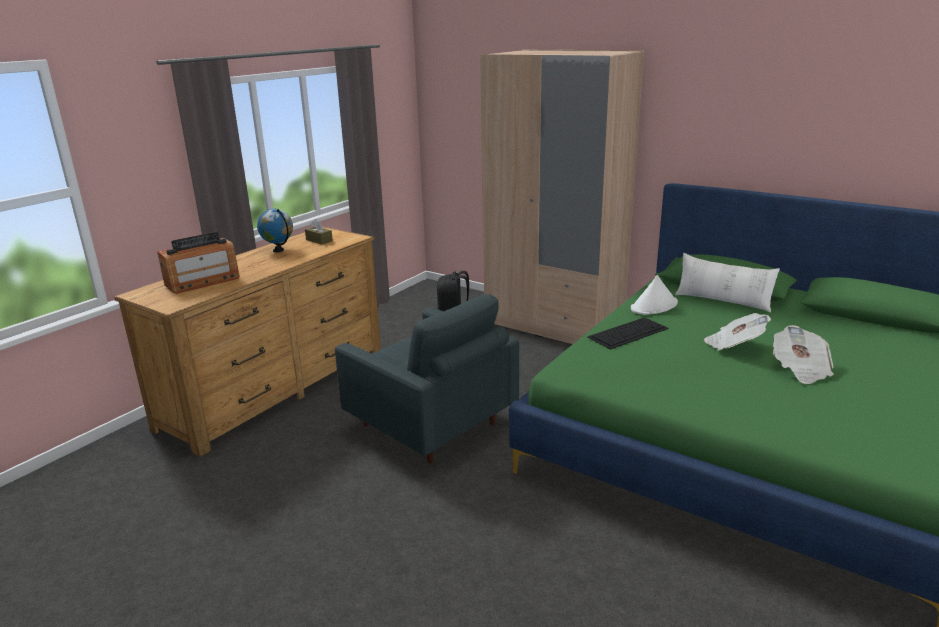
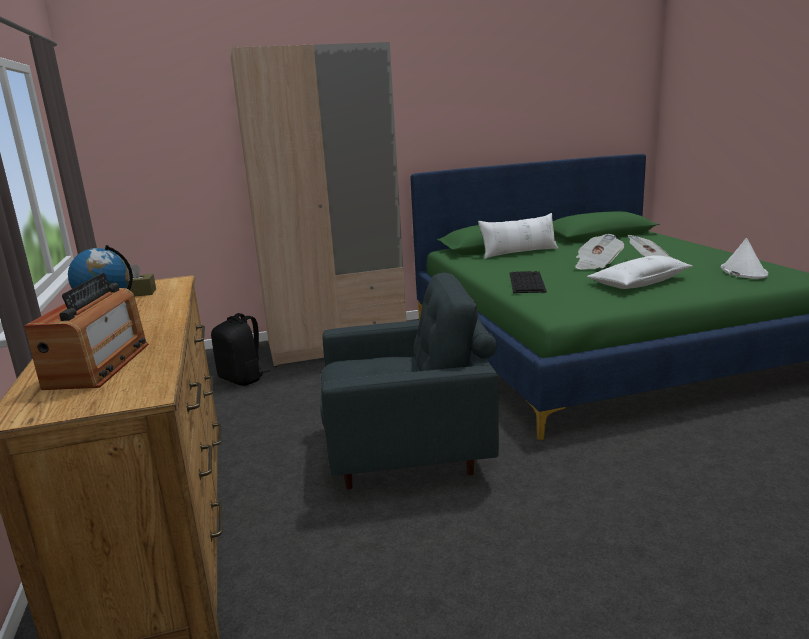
camera: 50 degrees left, 5 degrees down
white hat [631,275,678,315] -> white hat moved to [721,238,768,279]
none -> white pillow [587,255,692,289]

